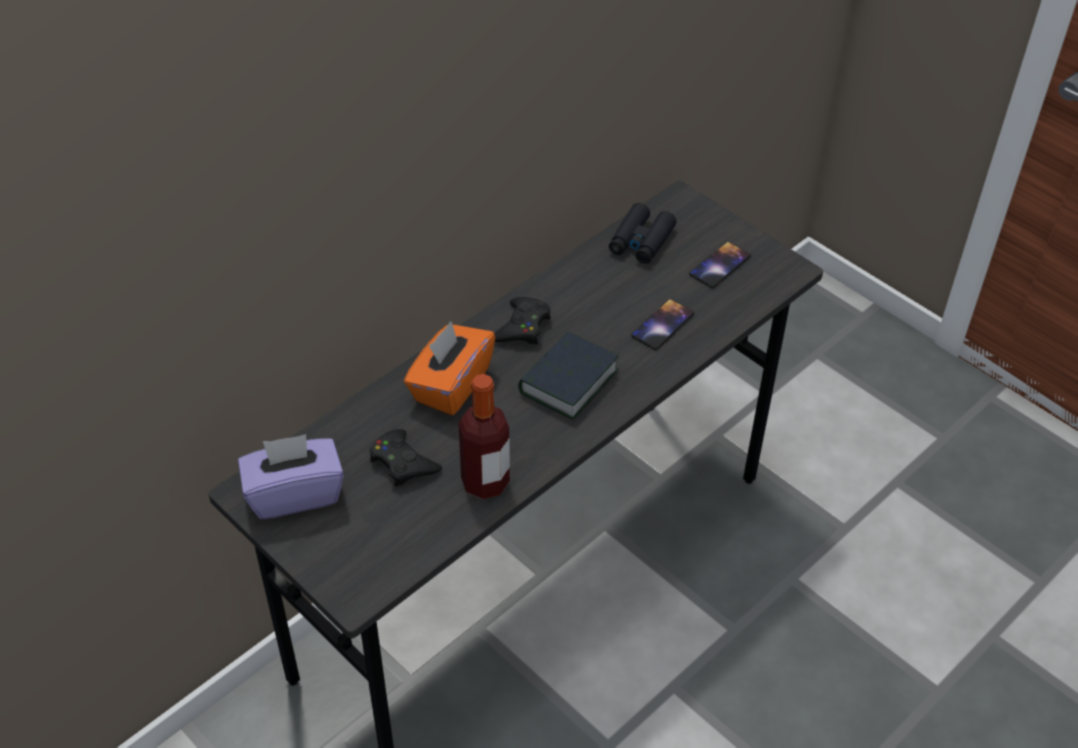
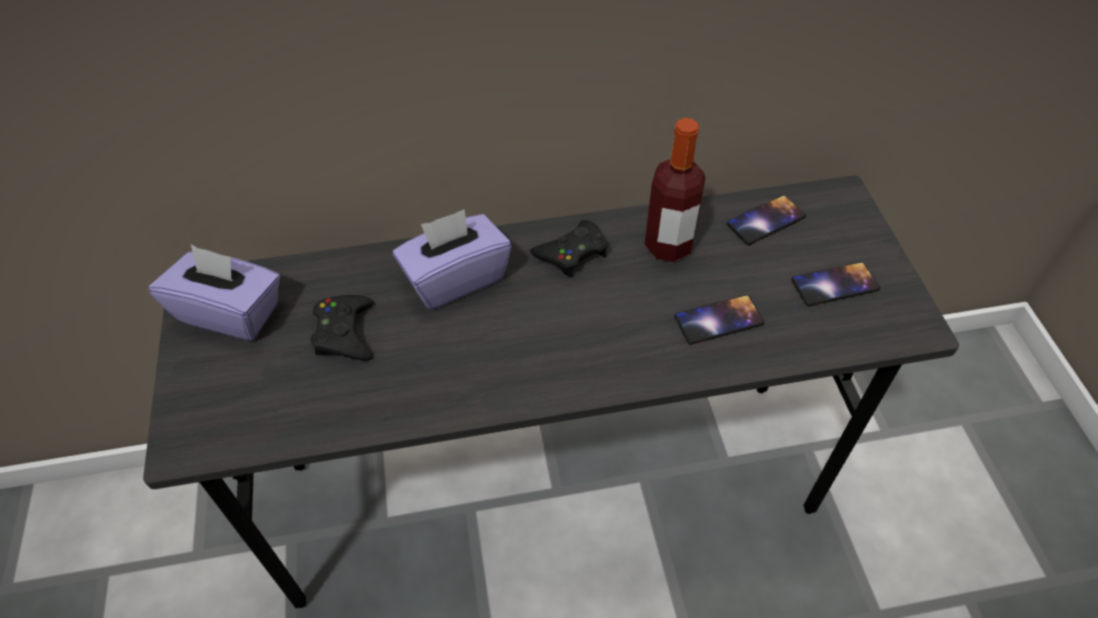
camera: 35 degrees right, 5 degrees up
orange tissue box [404,322,496,415] -> purple tissue box [393,209,511,310]
bottle [458,374,510,499] -> bottle moved to [644,118,706,262]
book [519,331,619,420] -> none
black binoculars [609,203,676,264] -> phone [727,195,806,245]

